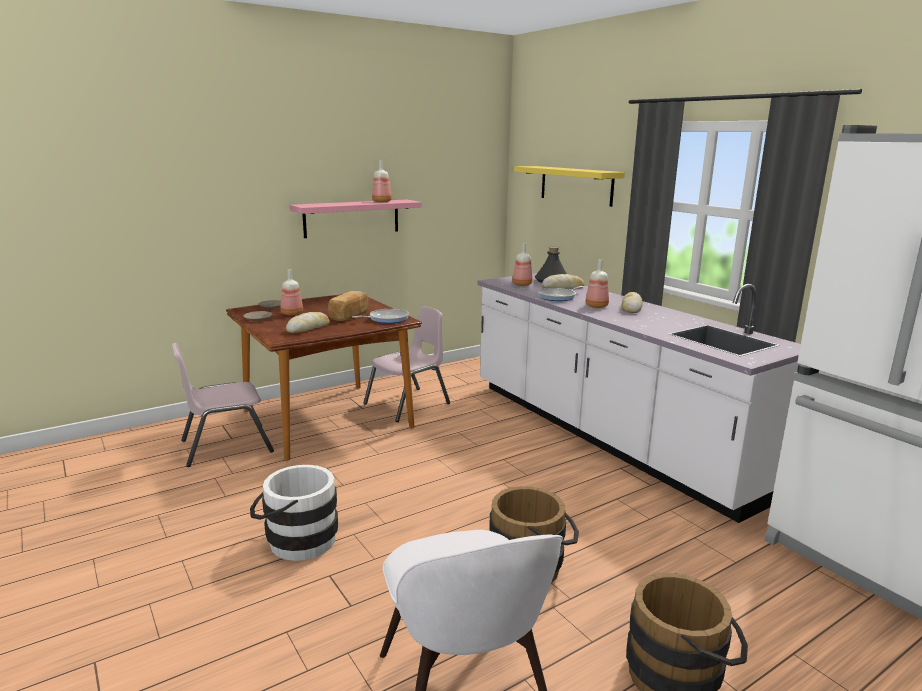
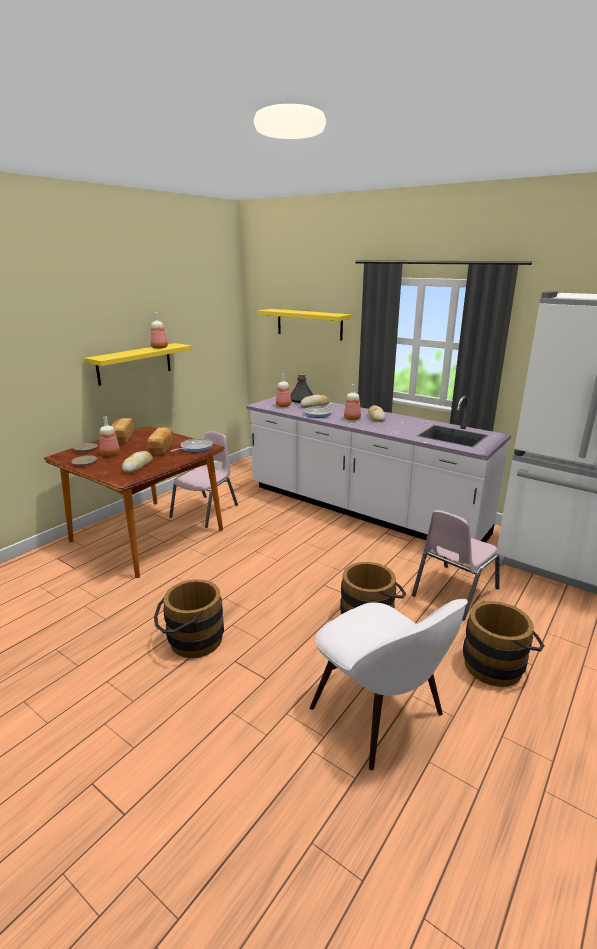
camera: 20 degrees left, 5 degrees up
pink chair [172,343,274,467] -> pink chair moved to [412,510,500,620]
white bucket [250,465,338,561] -> brown bucket [154,579,224,658]
pink shelf [290,200,422,238] -> yellow shelf [84,343,192,386]
none -> bread [111,418,134,444]

